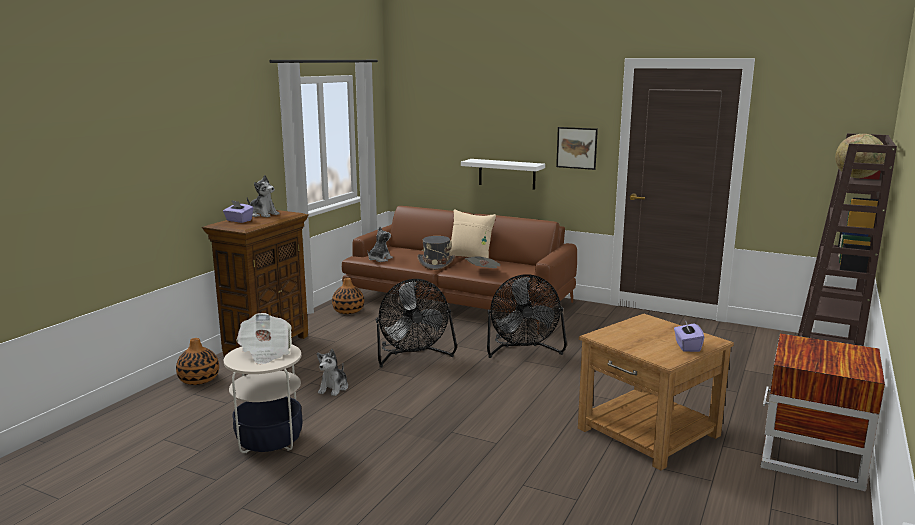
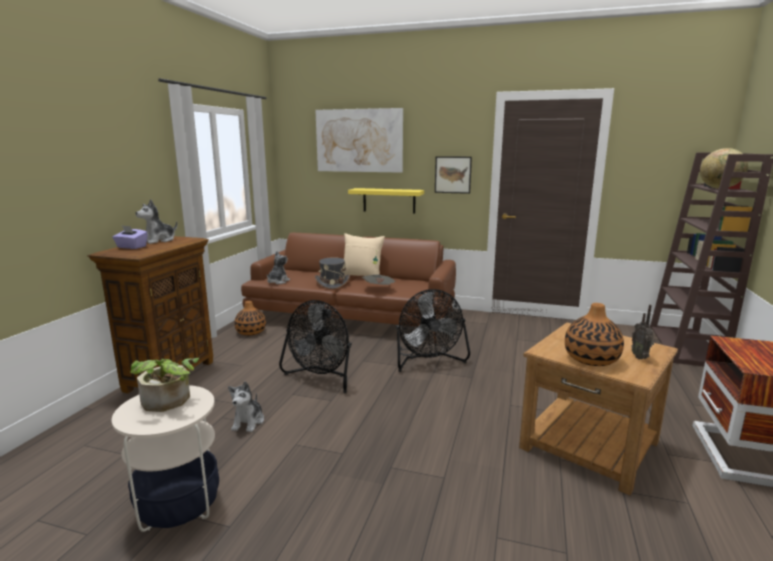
camera: 10 degrees left, 0 degrees up
vase [176,338,219,385] -> vase moved to [565,303,624,366]
newspaper [237,313,292,364] -> potted plant [130,358,199,412]
plush toy [247,175,280,217] -> plush toy turned 105 degrees clockwise [136,199,177,244]
black fan [376,279,457,368] -> black fan turned 60 degrees clockwise [279,300,352,393]
white shelf [461,159,545,190] -> yellow shelf [348,188,424,214]
purple tissue box [674,320,704,352] -> radio [631,304,655,359]
none -> picture [315,108,403,173]

